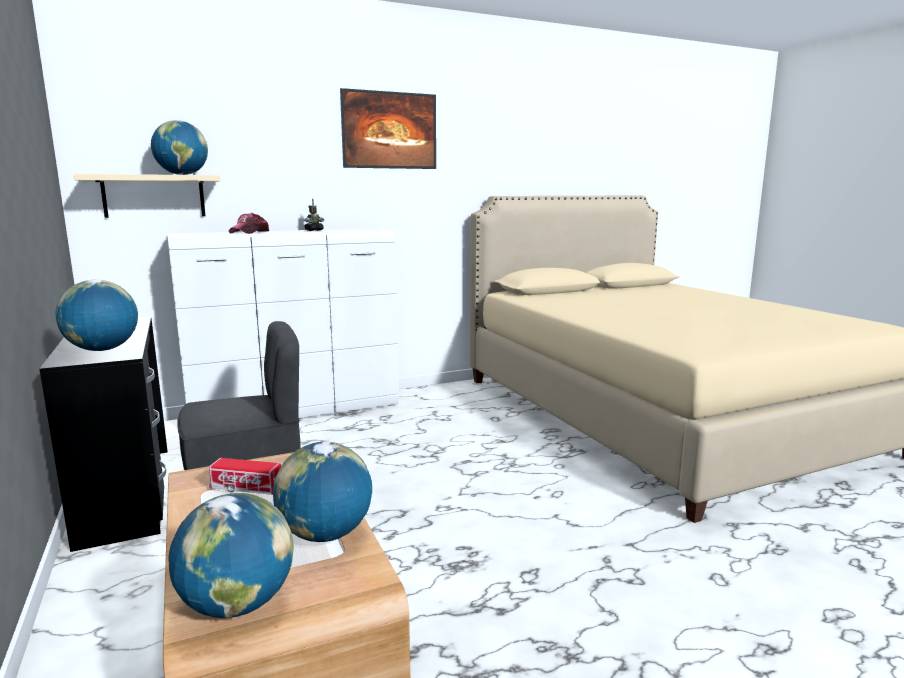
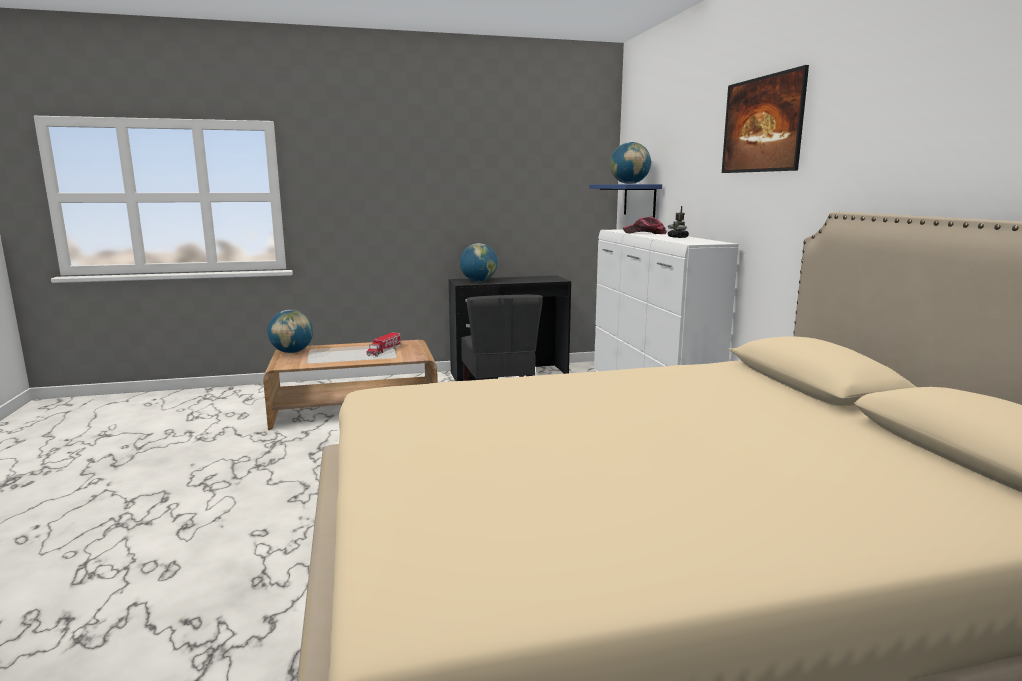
camera: 100 degrees right, 0 degrees up
beige shelf [74,174,221,218] -> blue shelf [589,184,662,218]
globe [273,442,372,542] -> none

